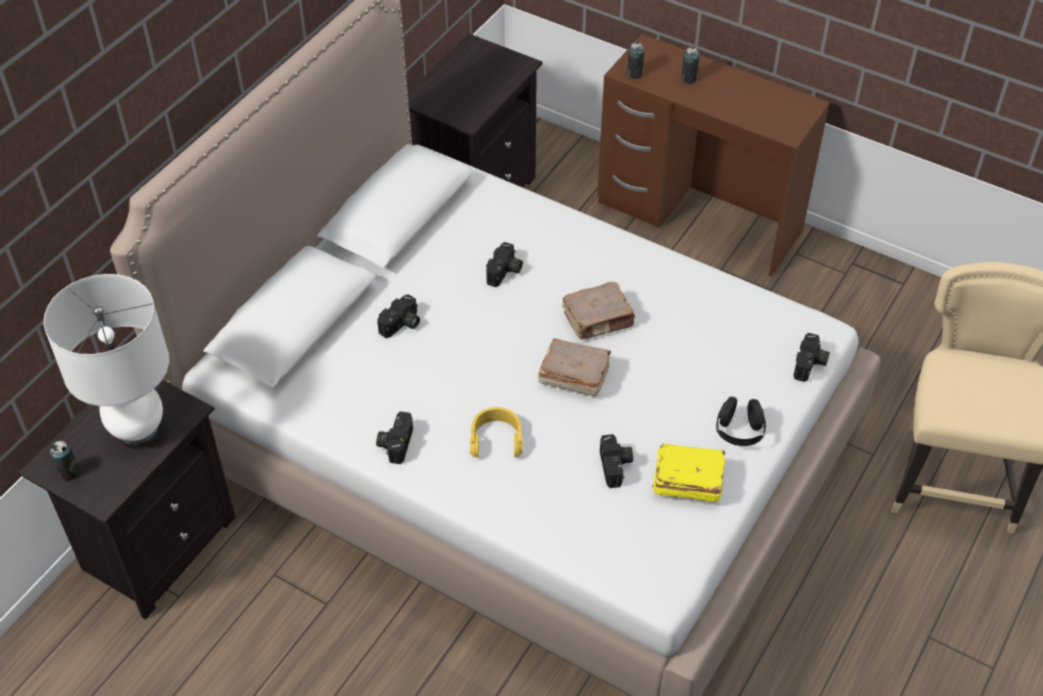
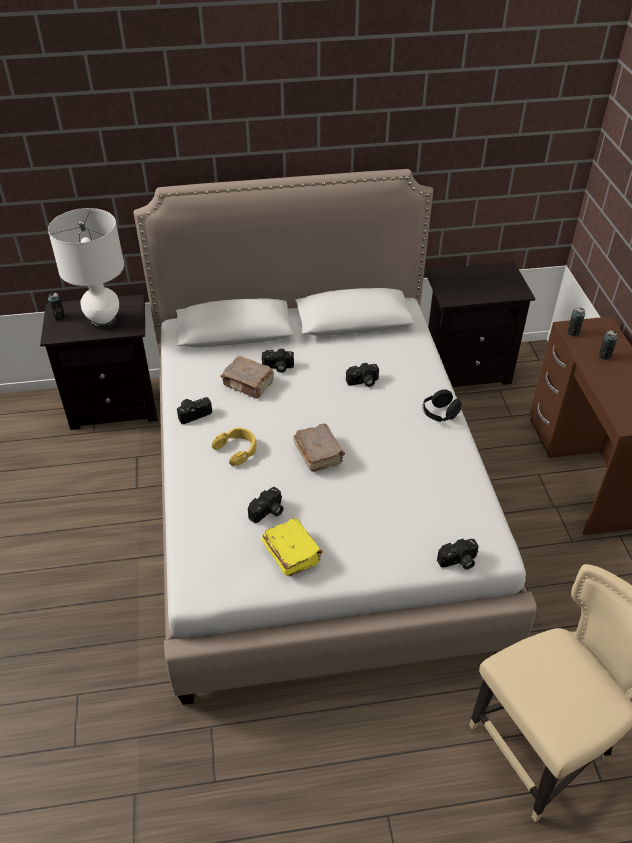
camera: 50 degrees right, 5 degrees down
brown book [562,282,636,339] -> brown book moved to [221,356,274,399]
black headphones [716,397,766,446] -> black headphones moved to [422,389,462,422]

